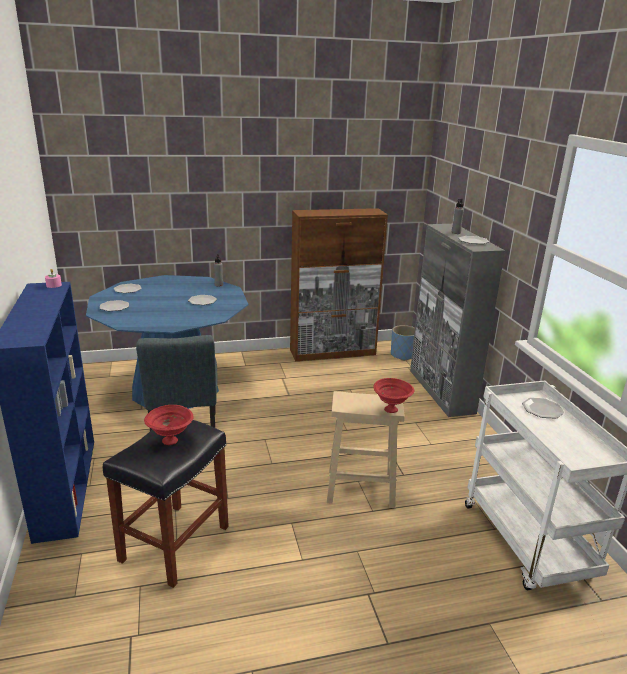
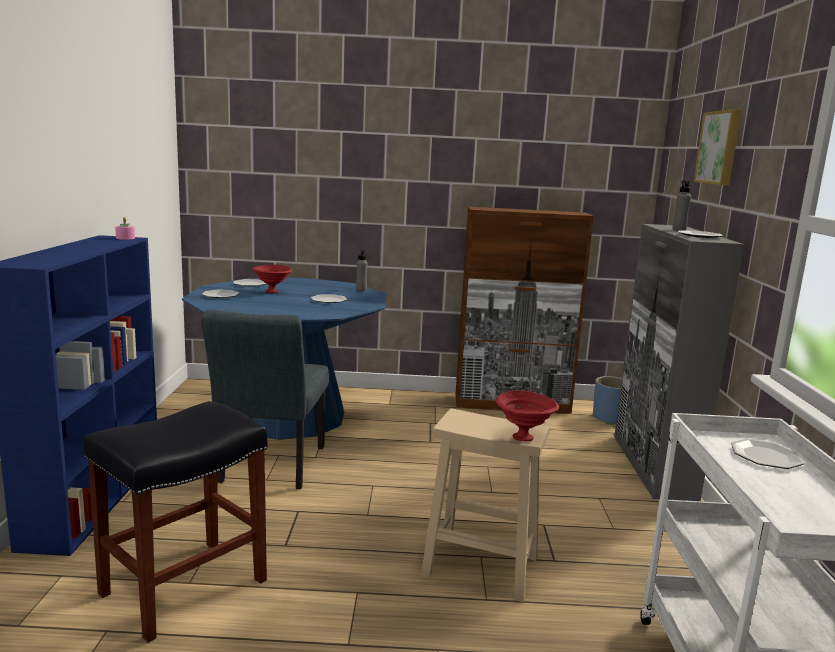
camera: 15 degrees right, 10 degrees down
red bowl [144,405,193,445] -> red bowl moved to [252,265,292,293]
none -> picture [694,109,741,185]

